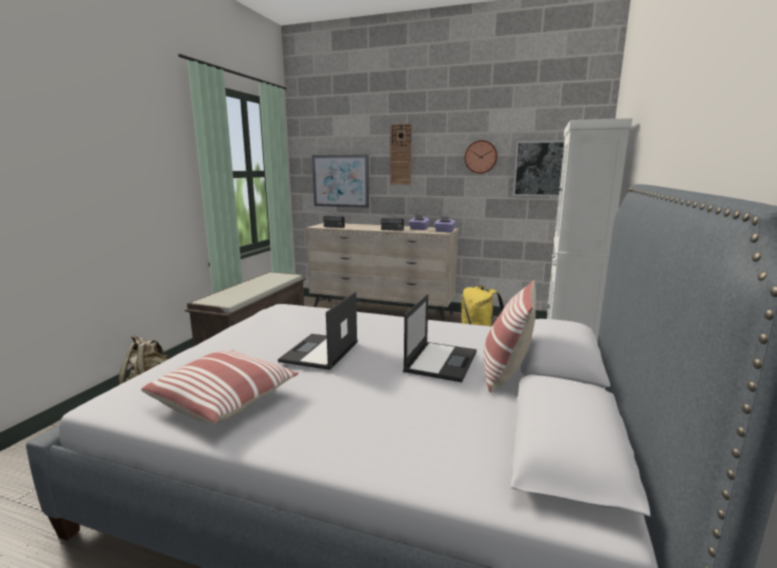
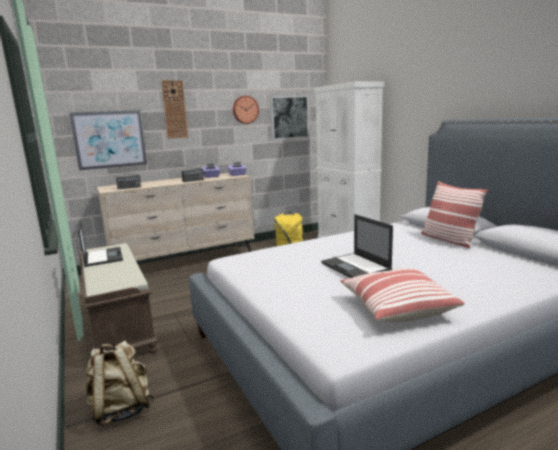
camera: 45 degrees left, 0 degrees up
laptop [403,294,477,382] -> laptop moved to [78,221,123,267]

